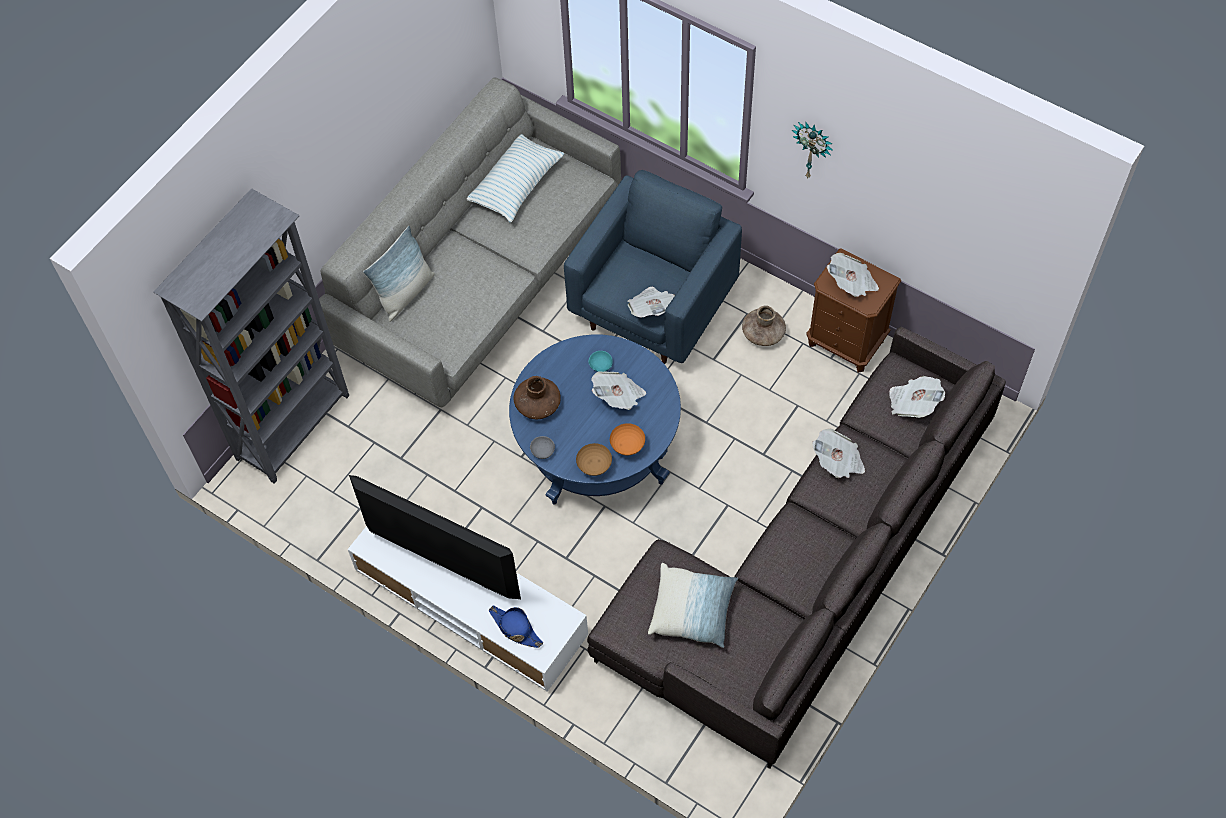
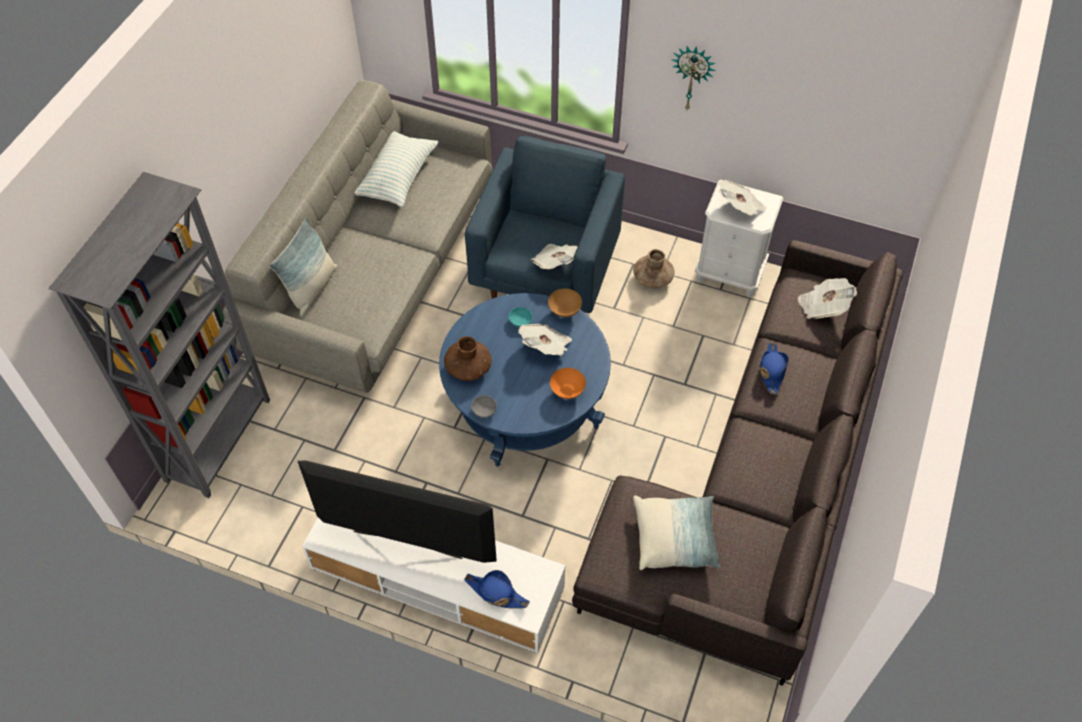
camera: 15 degrees left, 5 degrees down
brown bowl [576,443,612,476] -> brown bowl moved to [548,288,582,317]
brown nightstand [806,248,901,373] -> white nightstand [695,179,784,298]
newspaper [812,429,865,478] -> blue hat [759,343,789,394]

